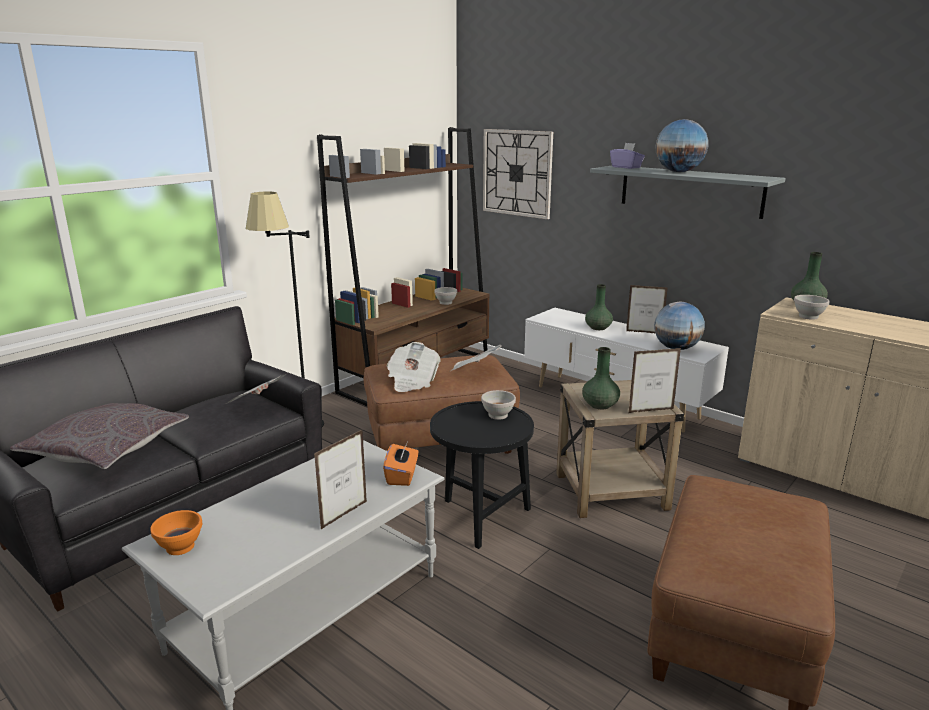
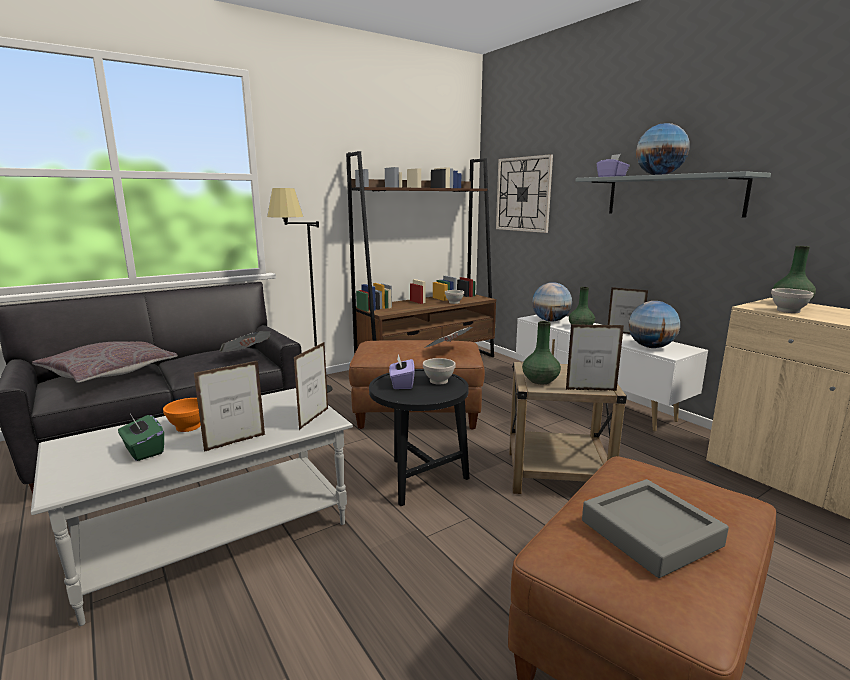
camera: 15 degrees right, 5 degrees down
orange bowl [150,510,202,555] -> orange bowl moved to [163,398,201,432]
orange tissue box [383,443,418,486] -> picture frame [294,342,328,430]
newspaper [387,342,441,392] -> none
none -> green tissue box [118,414,164,461]
none -> purple tissue box [389,354,415,389]
none -> globe [532,282,572,322]
none -> grey tray [582,479,729,578]

